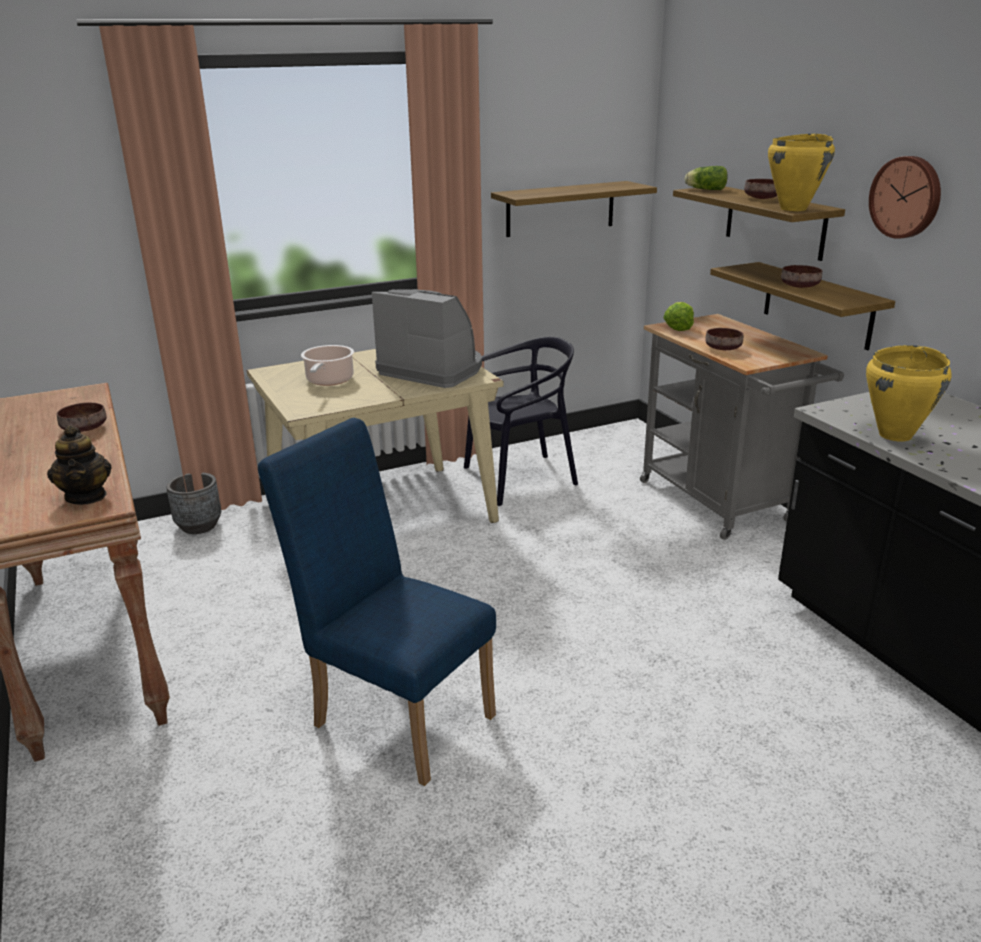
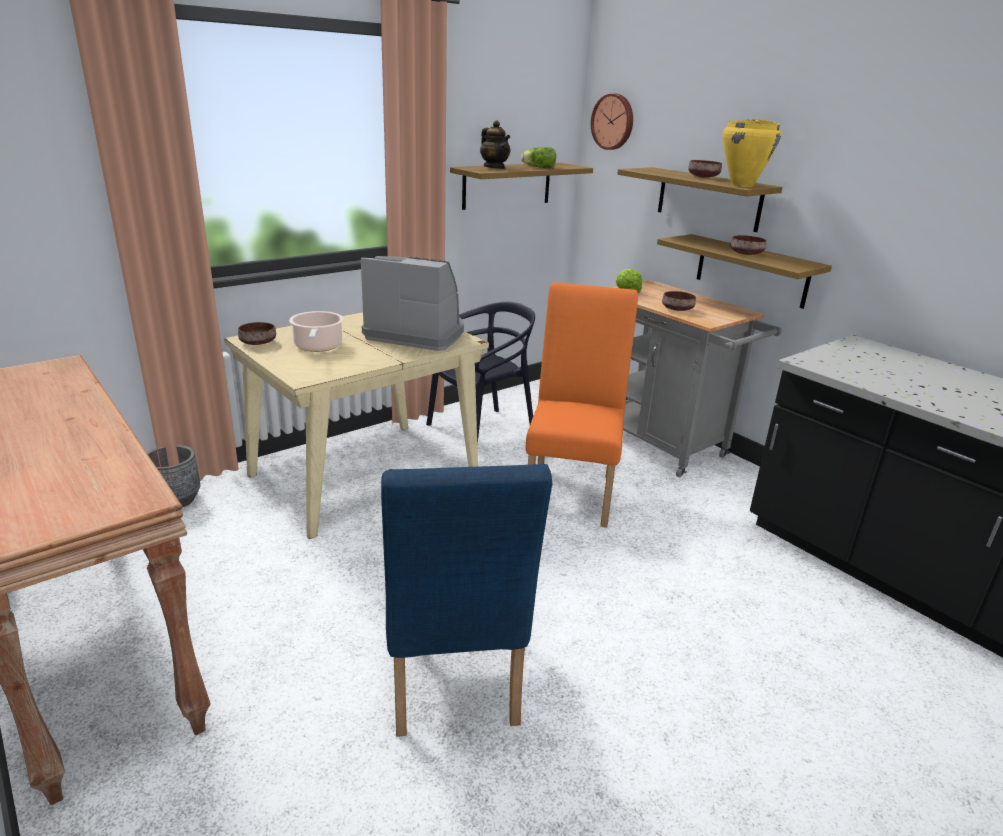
camera: 15 degrees left, 0 degrees up
teapot [47,425,111,505] -> teapot moved to [480,121,510,169]
brown bowl [57,402,106,432] -> brown bowl moved to [238,322,276,345]
blue chair [258,418,496,786] -> blue chair turned 120 degrees counterclockwise [381,464,552,737]
lettuce [685,166,727,190] -> lettuce moved to [521,147,556,168]
yellow cooking pot [866,345,952,442] -> none
wall clock [869,156,941,239] -> wall clock moved to [591,93,633,150]
none -> orange chair [526,283,638,527]

